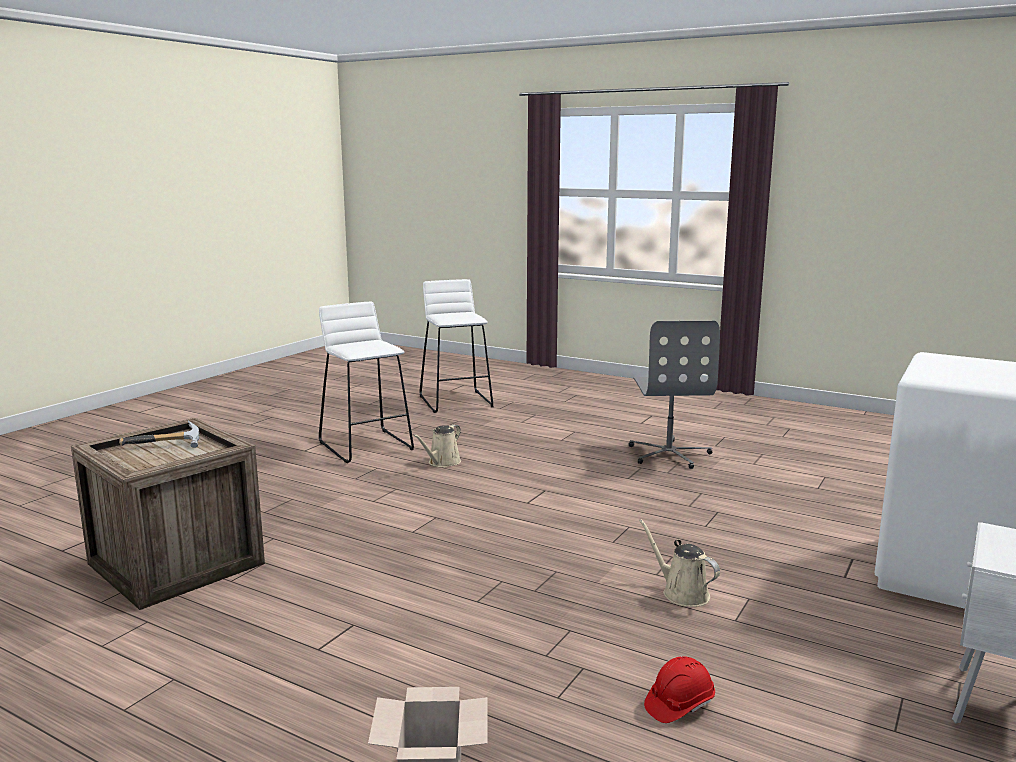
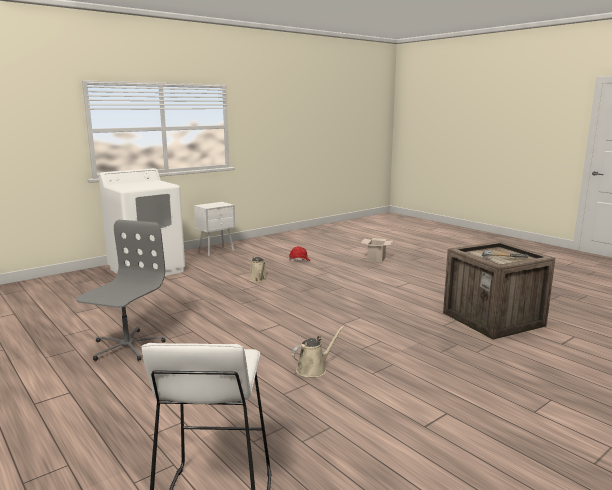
camera: 160 degrees left, 0 degrees up
white stool [319,302,414,463] -> none

